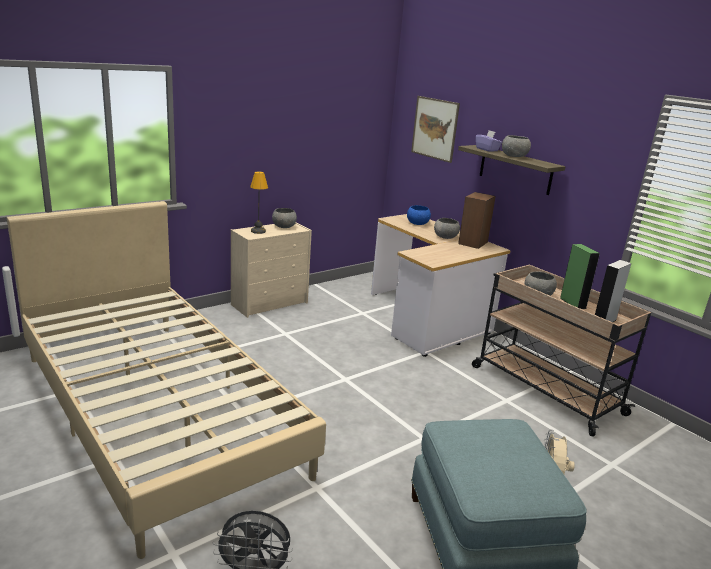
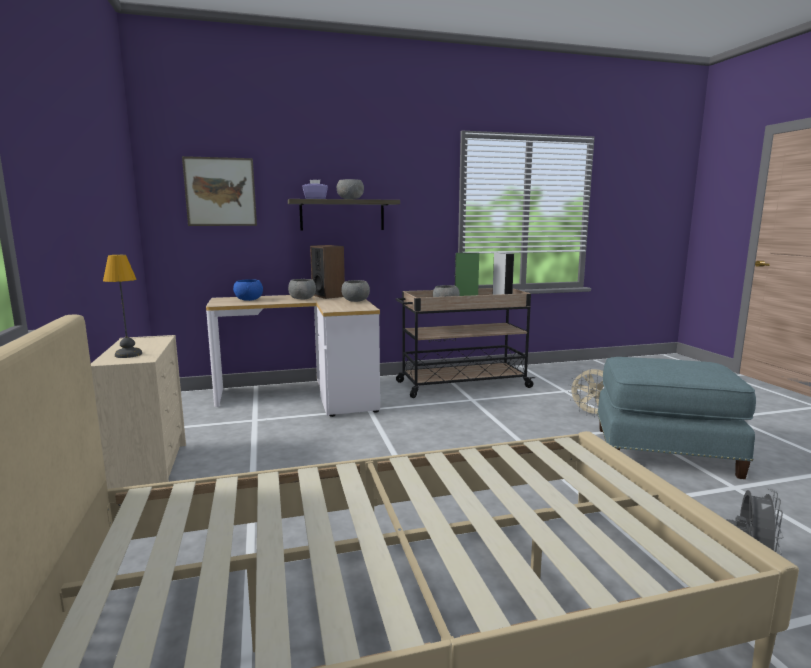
camera: 65 degrees left, 10 degrees down
grey bowl [272,208,297,228] -> grey bowl moved to [341,280,370,302]

